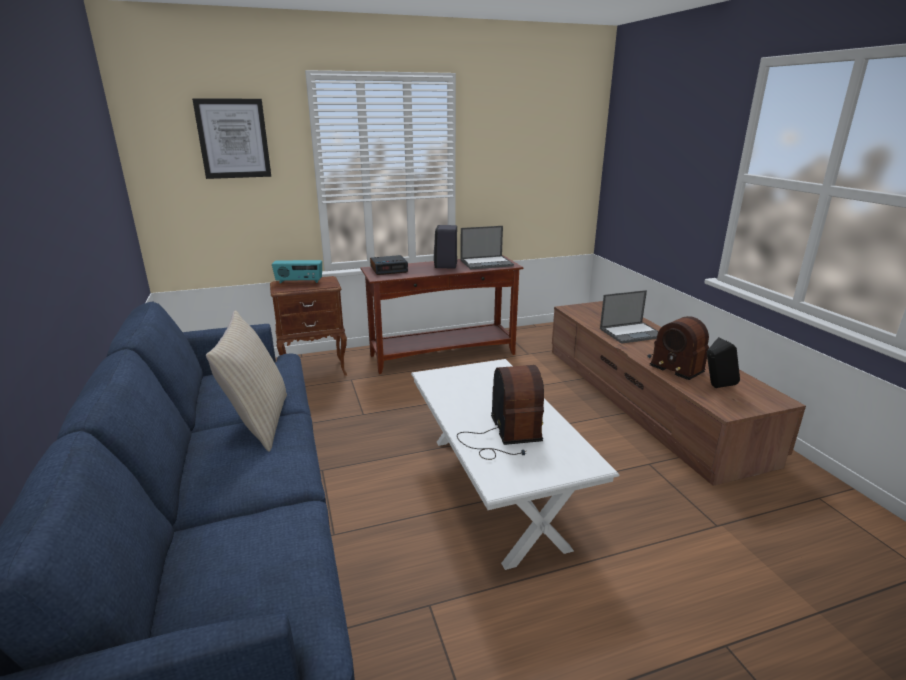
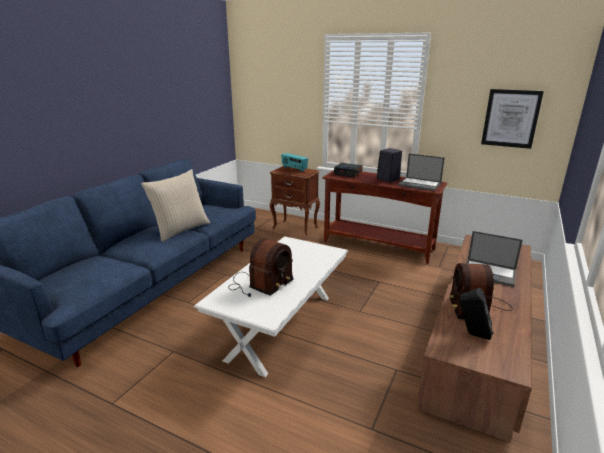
camera: 45 degrees right, 0 degrees up
picture [192,98,271,179] -> picture moved to [481,89,544,149]

